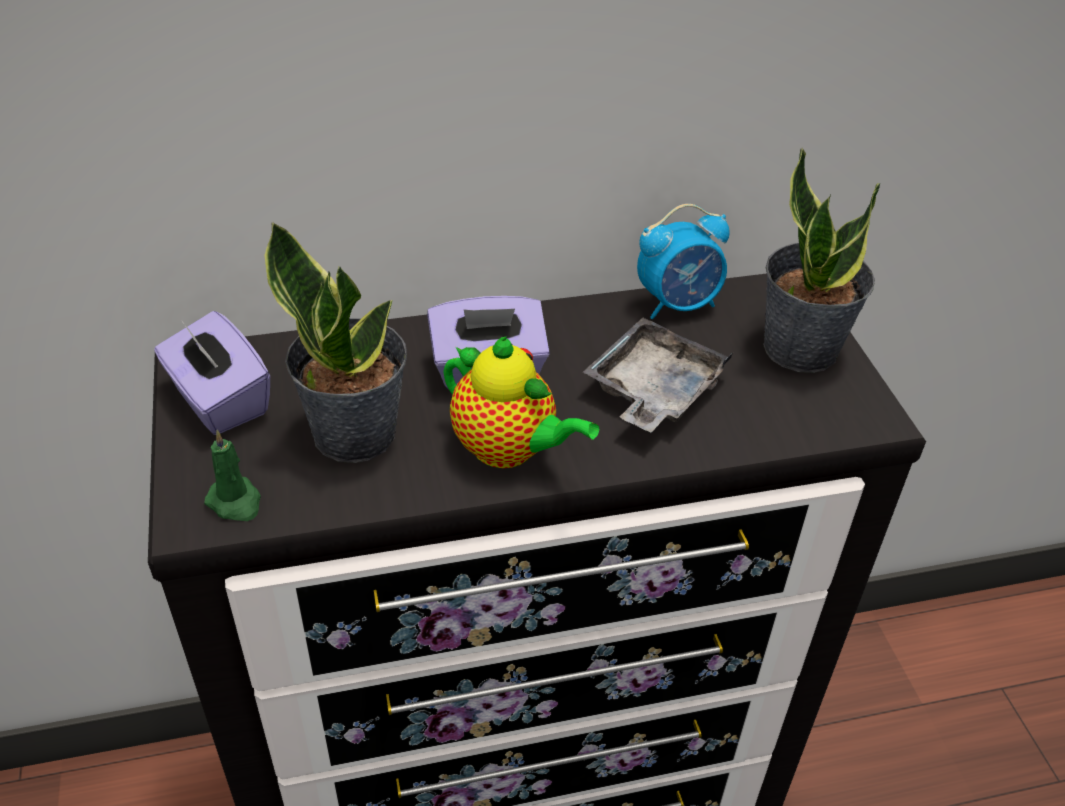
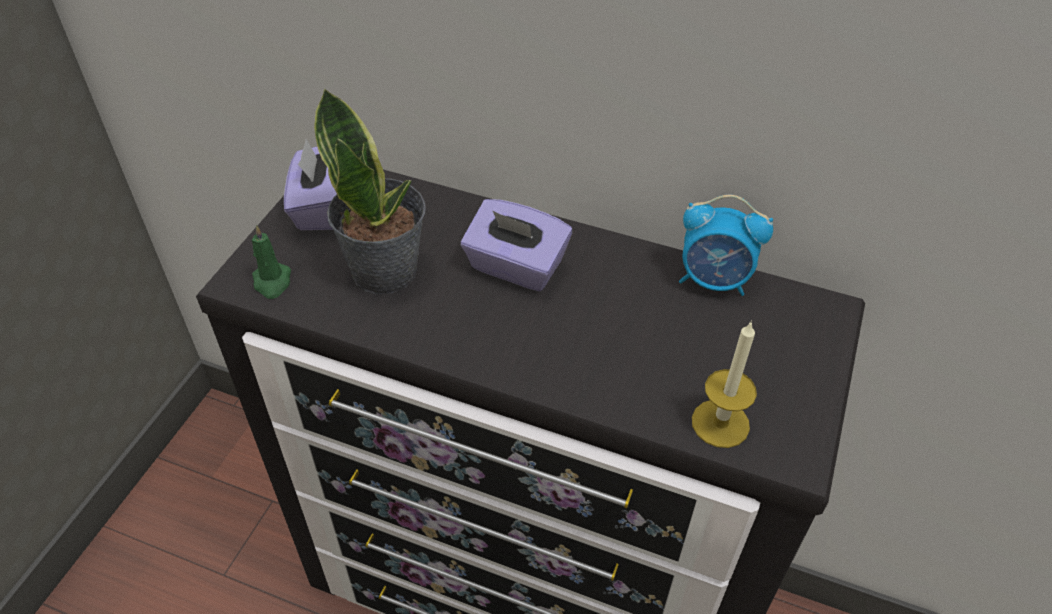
camera: 35 degrees right, 5 degrees up
teapot [443,337,599,468] -> none
grey tray [583,318,733,432] -> none
potted plant [763,147,880,373] -> none
none -> candle [692,321,757,448]

